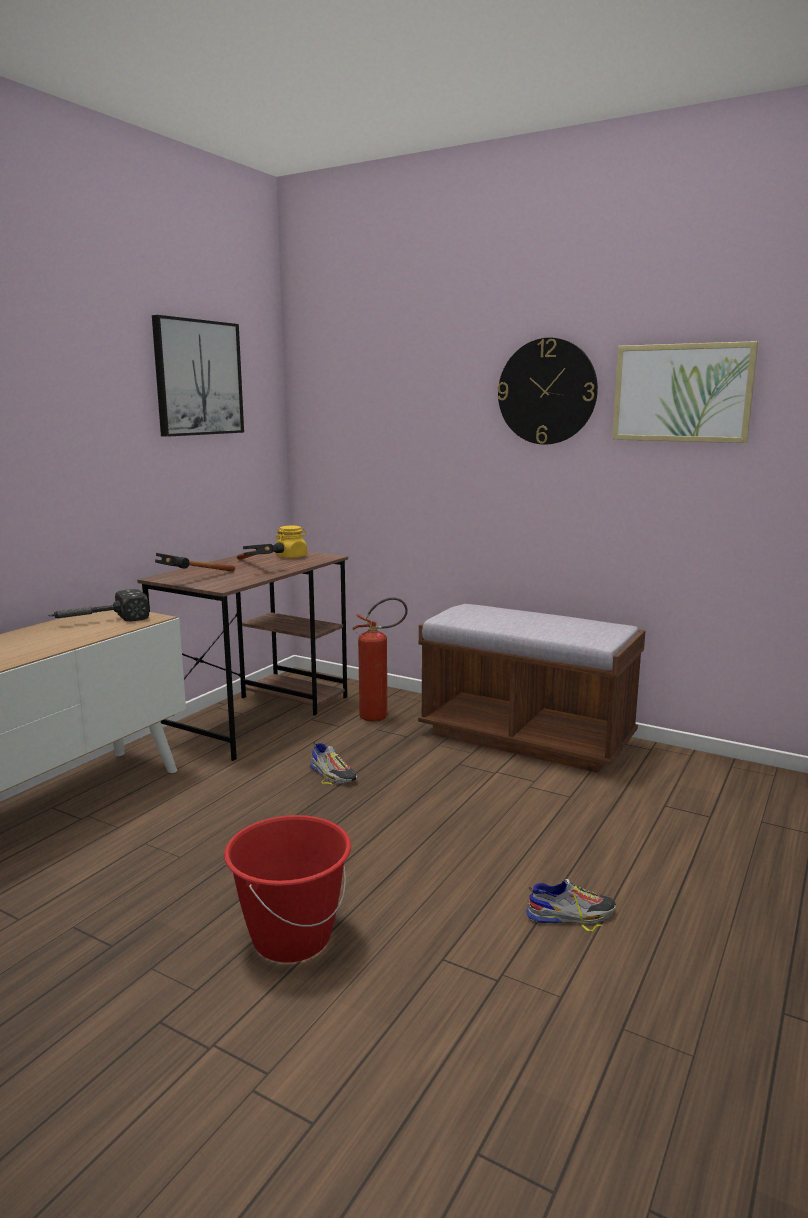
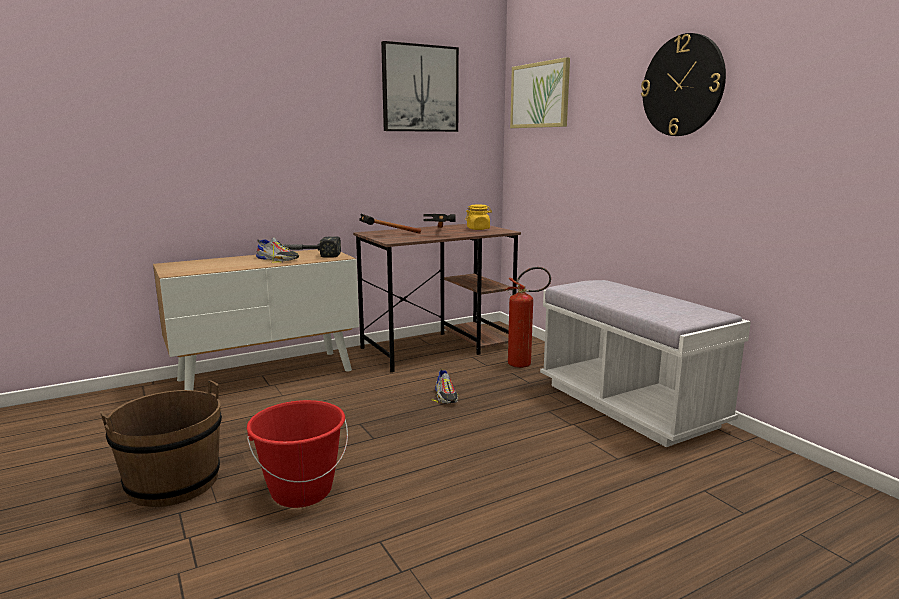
camera: 30 degrees right, 0 degrees up
brown bench [418,604,646,773] -> white bench [540,280,751,447]
shoe [526,879,616,931] -> shoe moved to [256,237,299,263]
picture [612,341,758,443] -> picture moved to [510,57,570,128]
none -> brown bucket [100,380,222,507]

